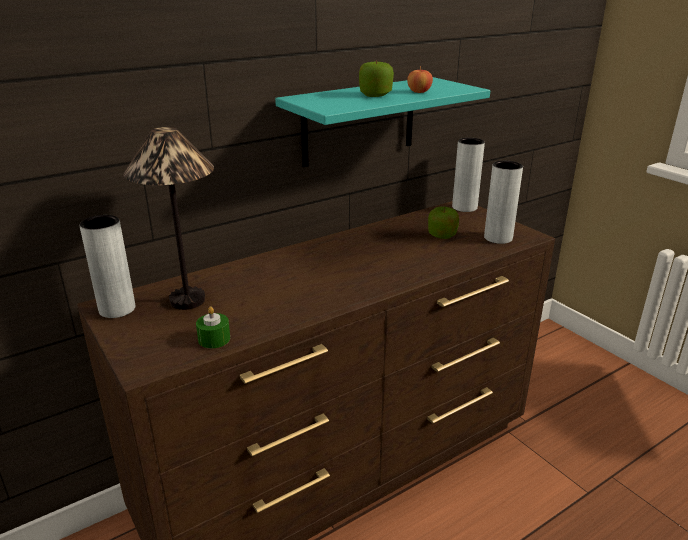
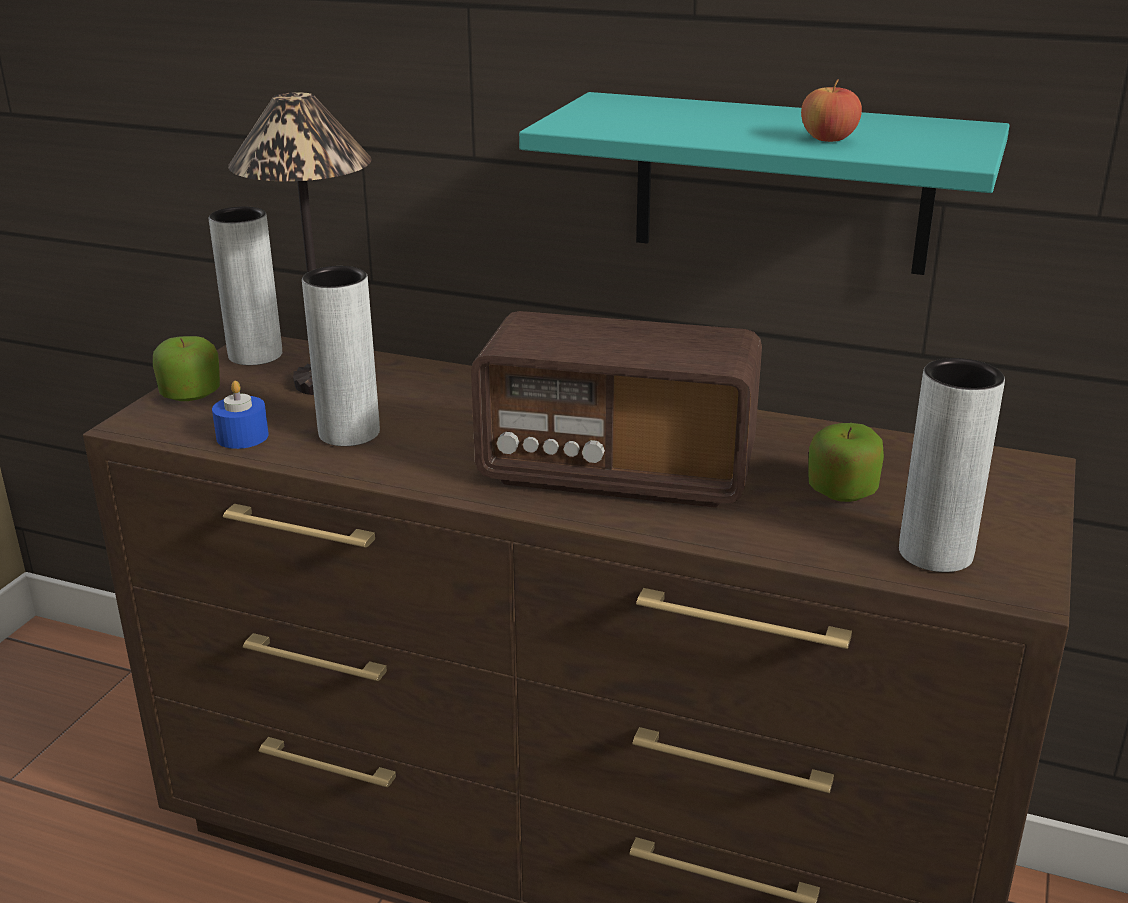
camera: 55 degrees right, 0 degrees up
green candle [196,306,230,348] -> blue candle [212,381,269,449]
apple [359,60,394,97] -> apple moved to [153,336,220,401]
grey vase [452,138,485,212] -> grey vase moved to [302,266,380,446]
none -> radio [471,311,762,508]

